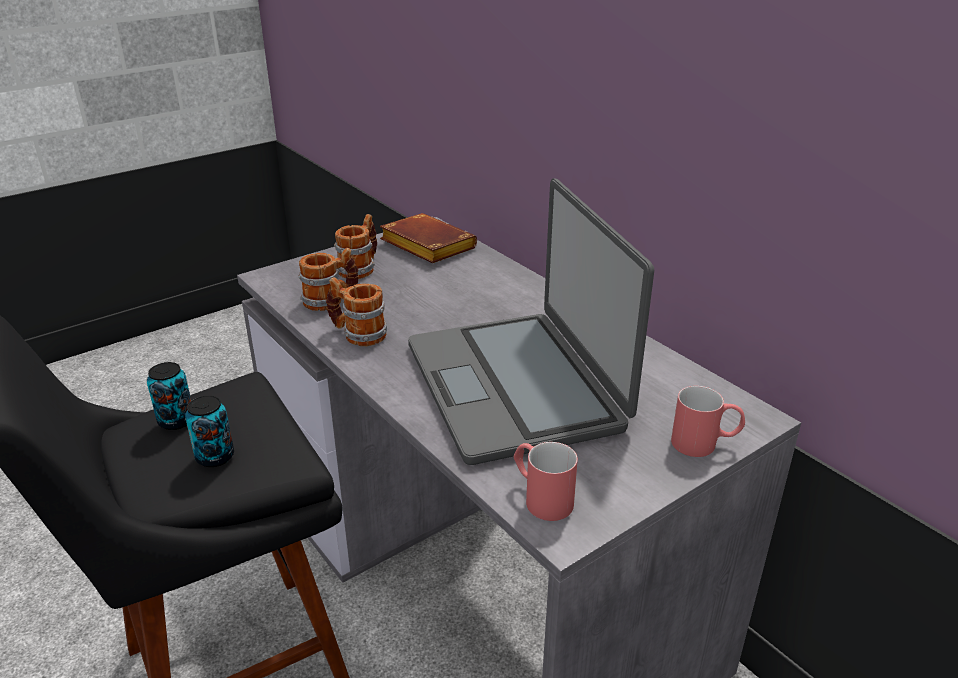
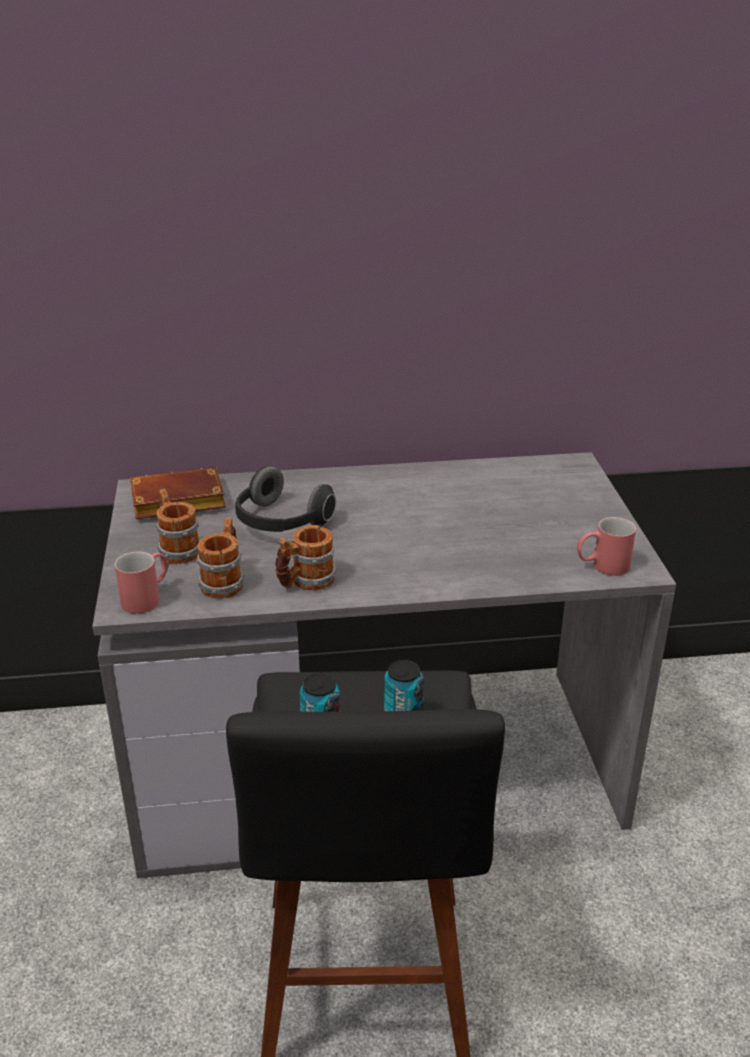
camera: 60 degrees left, 0 degrees up
laptop [408,178,654,465] -> none
red mug [671,386,745,457] -> red mug moved to [115,552,169,614]
none -> headphones [235,465,336,532]

